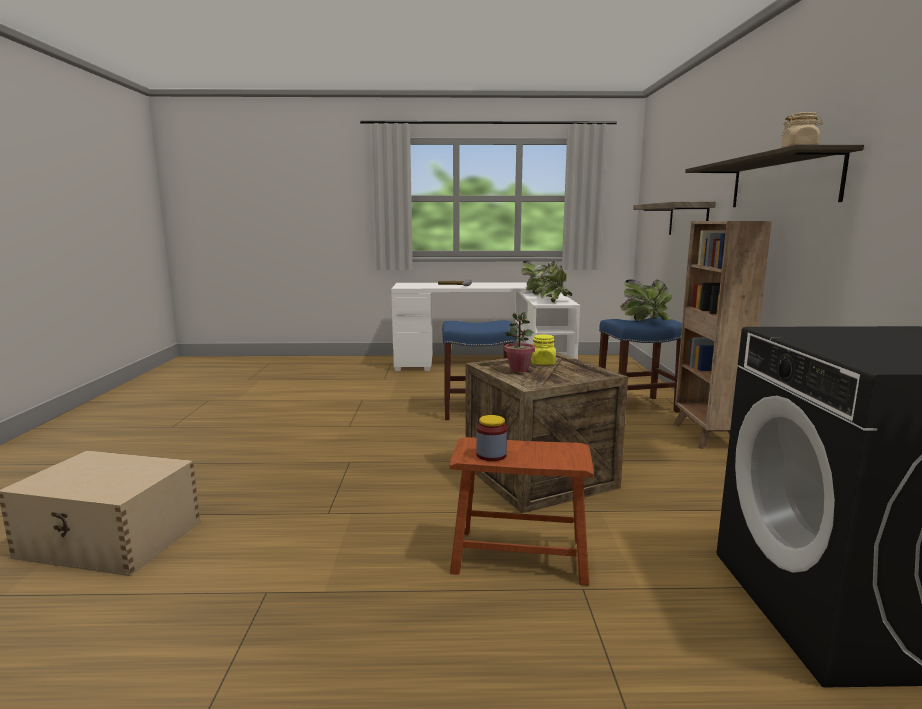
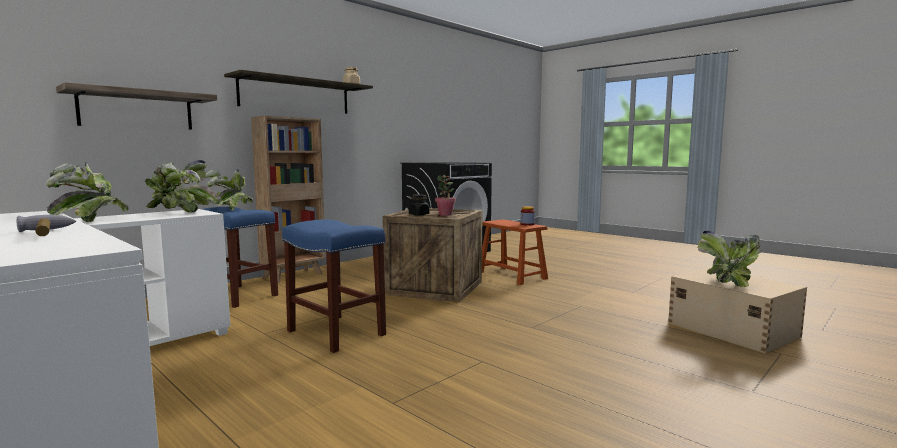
camera: 135 degrees left, 5 degrees down
yellow jar [531,335,556,365] -> black jar [409,195,430,216]
none -> potted plant [698,230,761,287]

